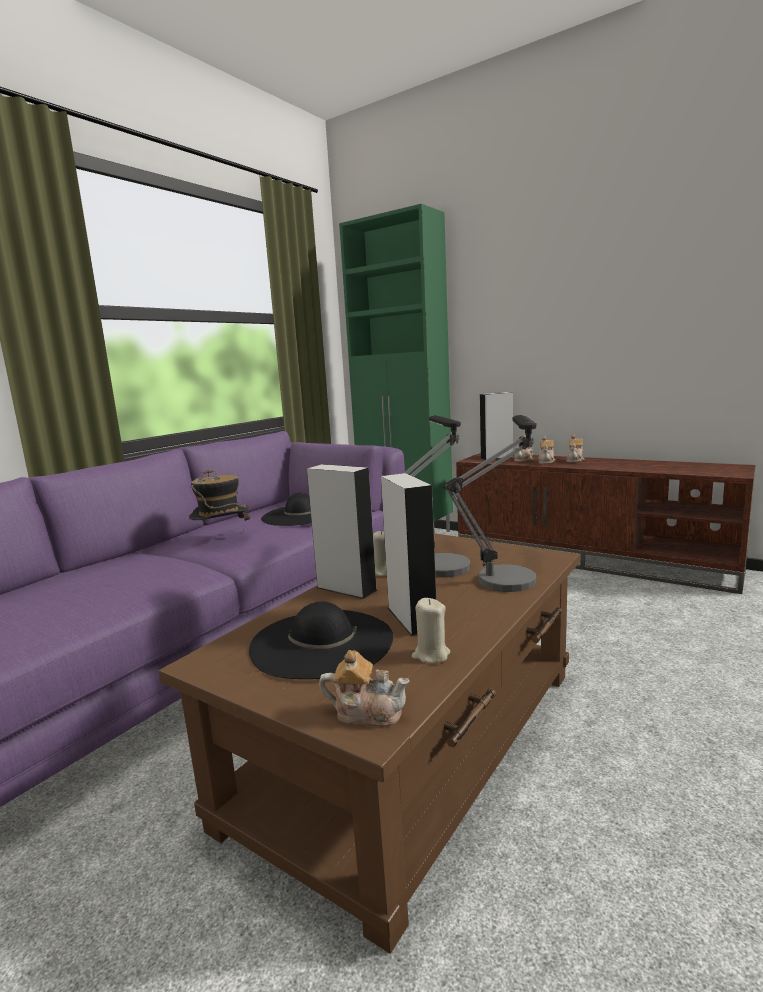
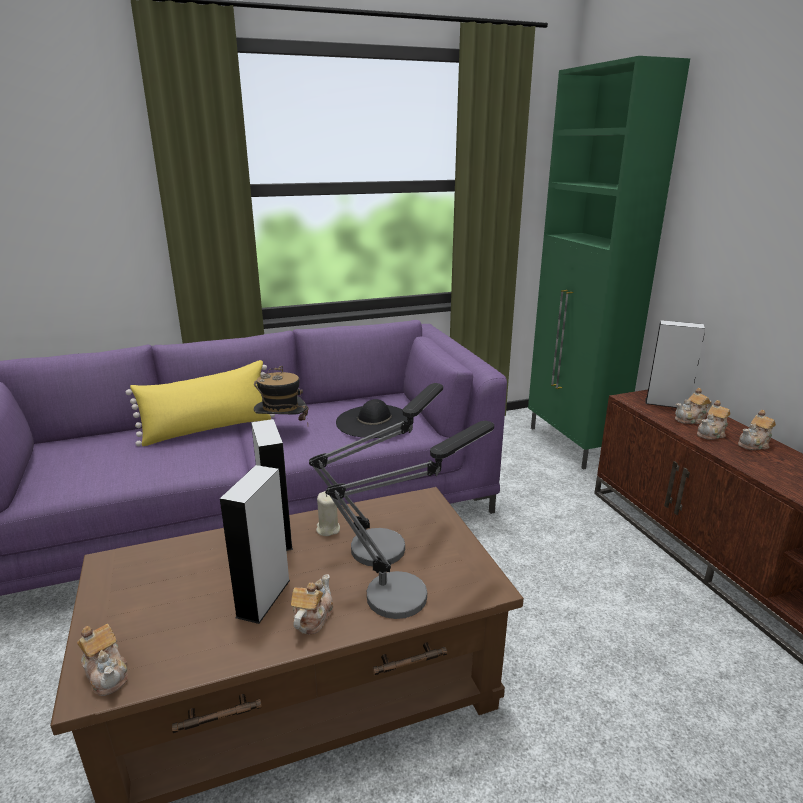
camera: 35 degrees right, 10 degrees up
black hat [249,601,393,679] -> none
beige candle [412,598,450,664] -> none
none -> yellow pillow [126,360,275,446]
none -> teapot [291,574,333,634]

